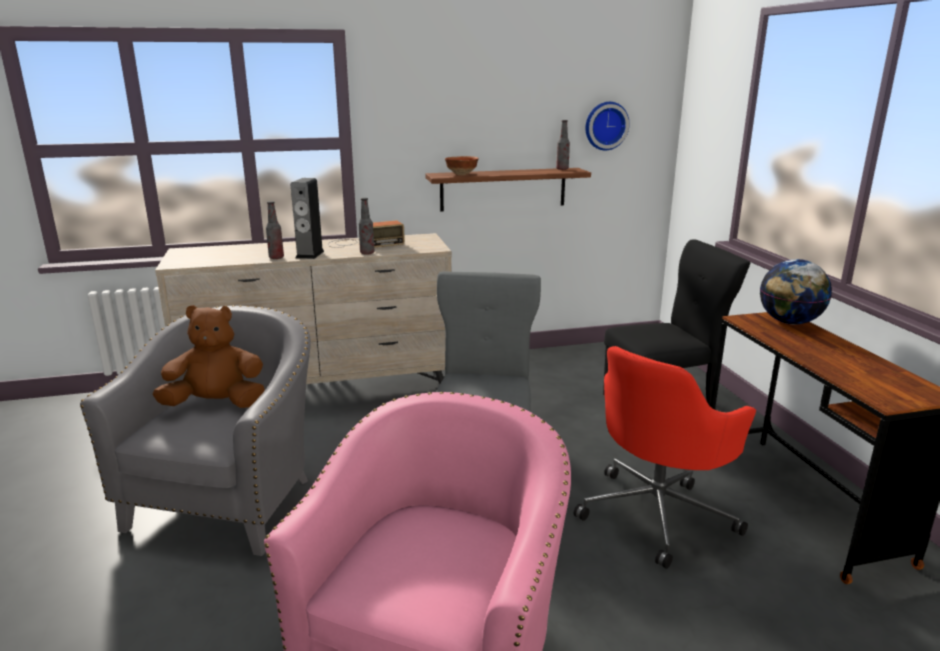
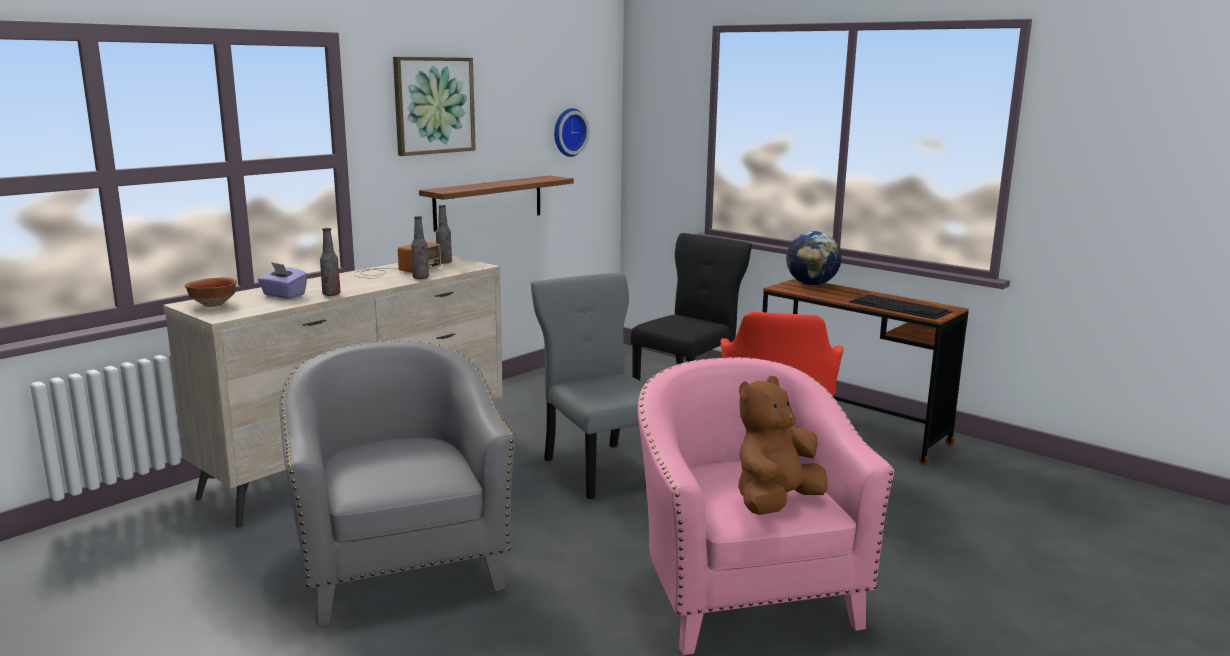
camera: 35 degrees left, 5 degrees down
brown plush toy [152,305,265,408] -> brown plush toy moved to [738,376,827,515]
speaker [291,178,324,259] -> none
bowl [445,156,479,175] -> bowl moved to [185,278,237,307]
bottle [556,120,570,170] -> bottle moved to [436,205,452,264]
none -> purple tissue box [258,262,307,299]
none -> picture [393,57,476,156]
none -> keyboard [849,294,953,320]

